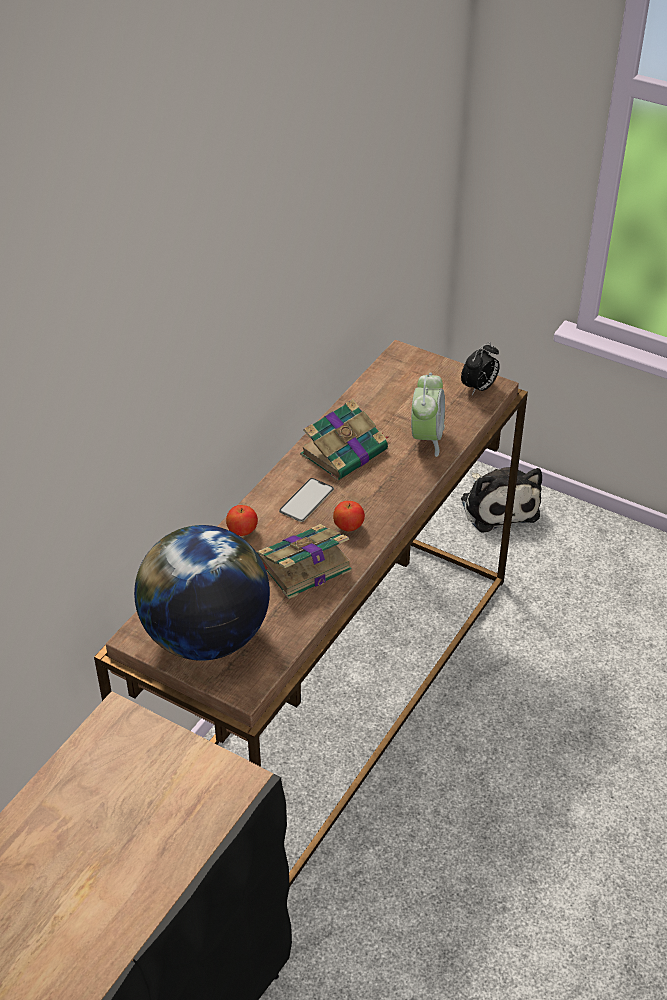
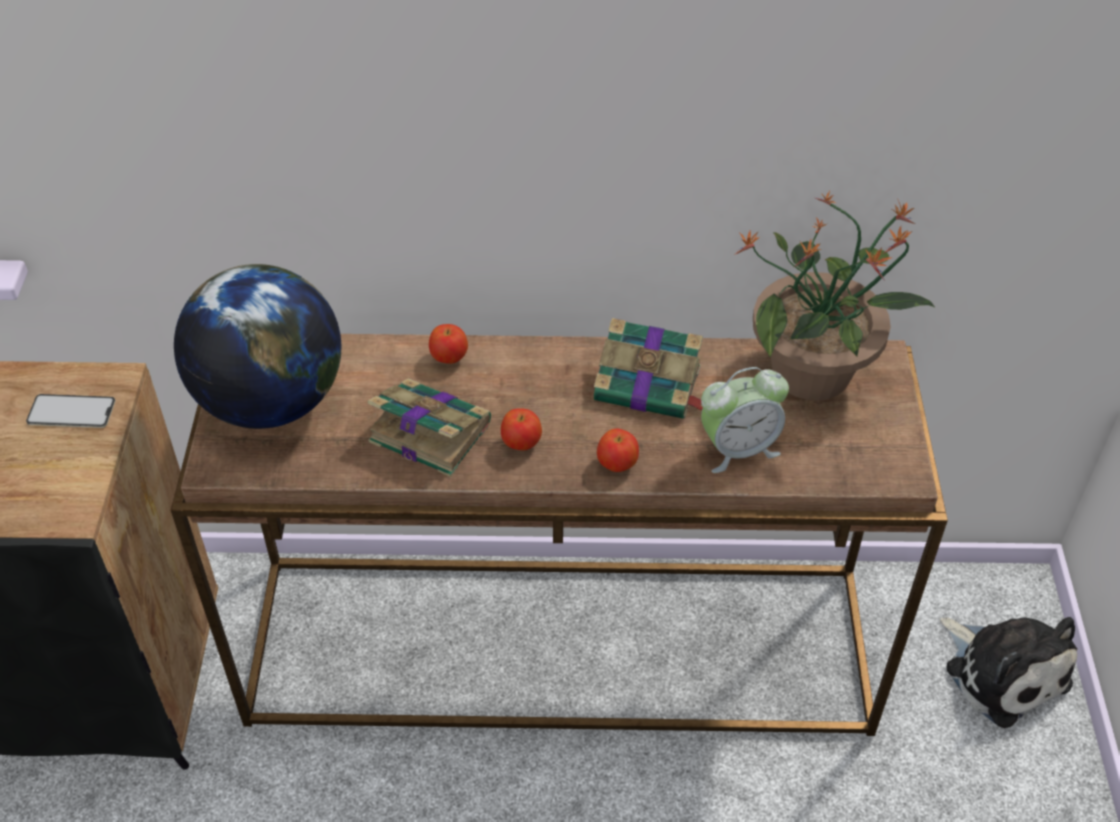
camera: 60 degrees right, 5 degrees up
phone [279,478,334,522] -> phone moved to [26,394,115,428]
alarm clock [461,342,500,395] -> none
plush toy [461,467,542,533] -> plush toy turned 75 degrees counterclockwise [940,617,1077,728]
none -> apple [597,429,639,472]
none -> potted plant [734,191,935,401]

